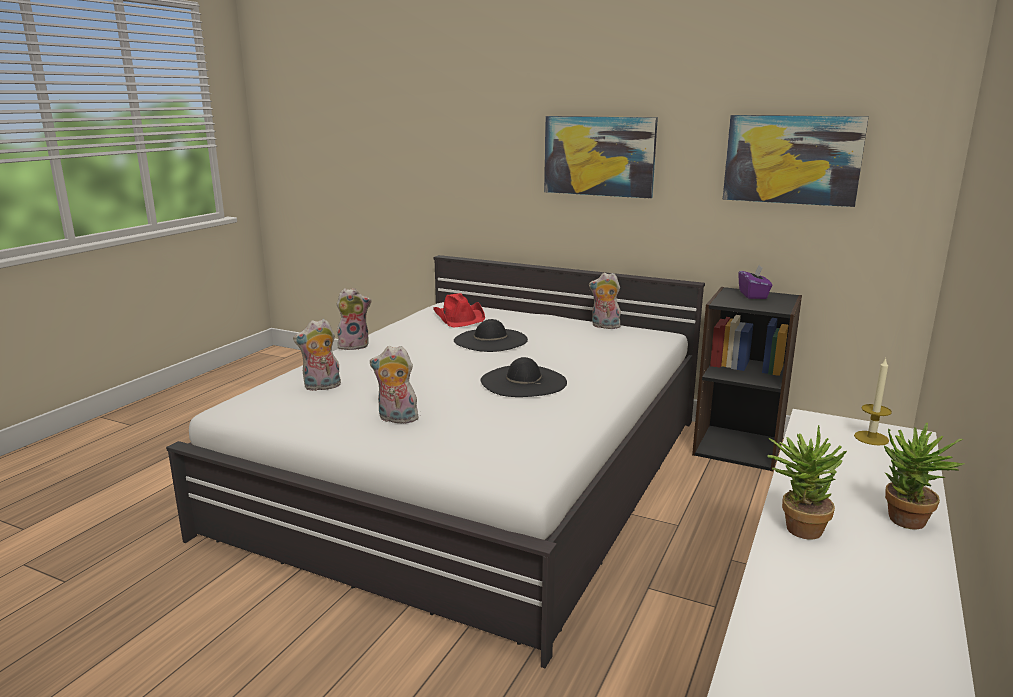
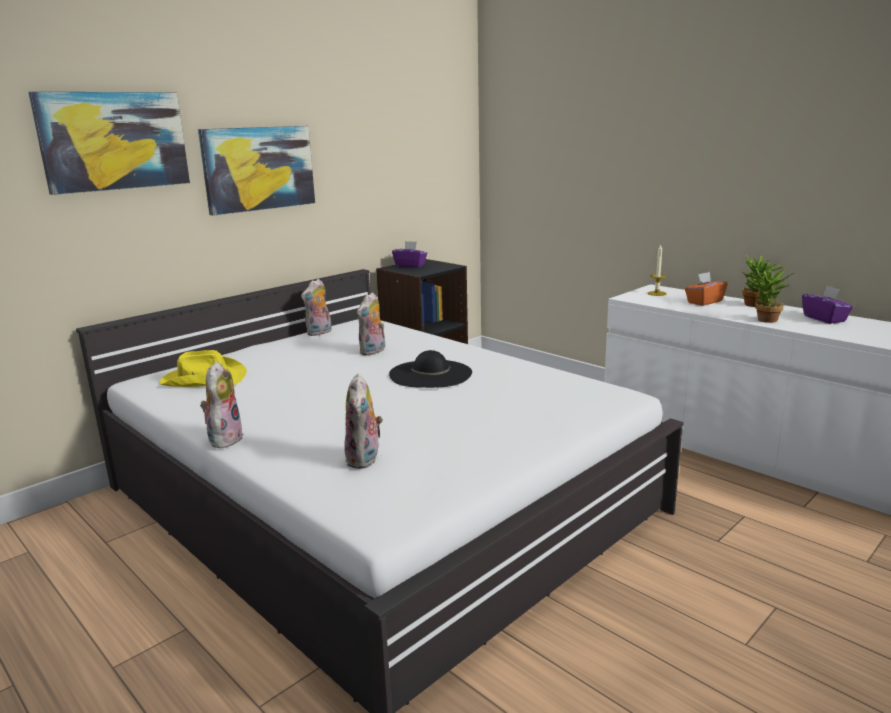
camera: 70 degrees left, 0 degrees up
plush toy [370,346,419,424] -> plush toy moved to [357,292,385,355]
red hat [433,293,485,328] -> yellow hat [160,350,247,387]
black hat [454,319,528,352] -> none
picture [723,115,869,207] -> picture moved to [28,92,190,195]
none -> orange tissue box [685,272,728,306]
none -> purple tissue box [802,286,853,324]

